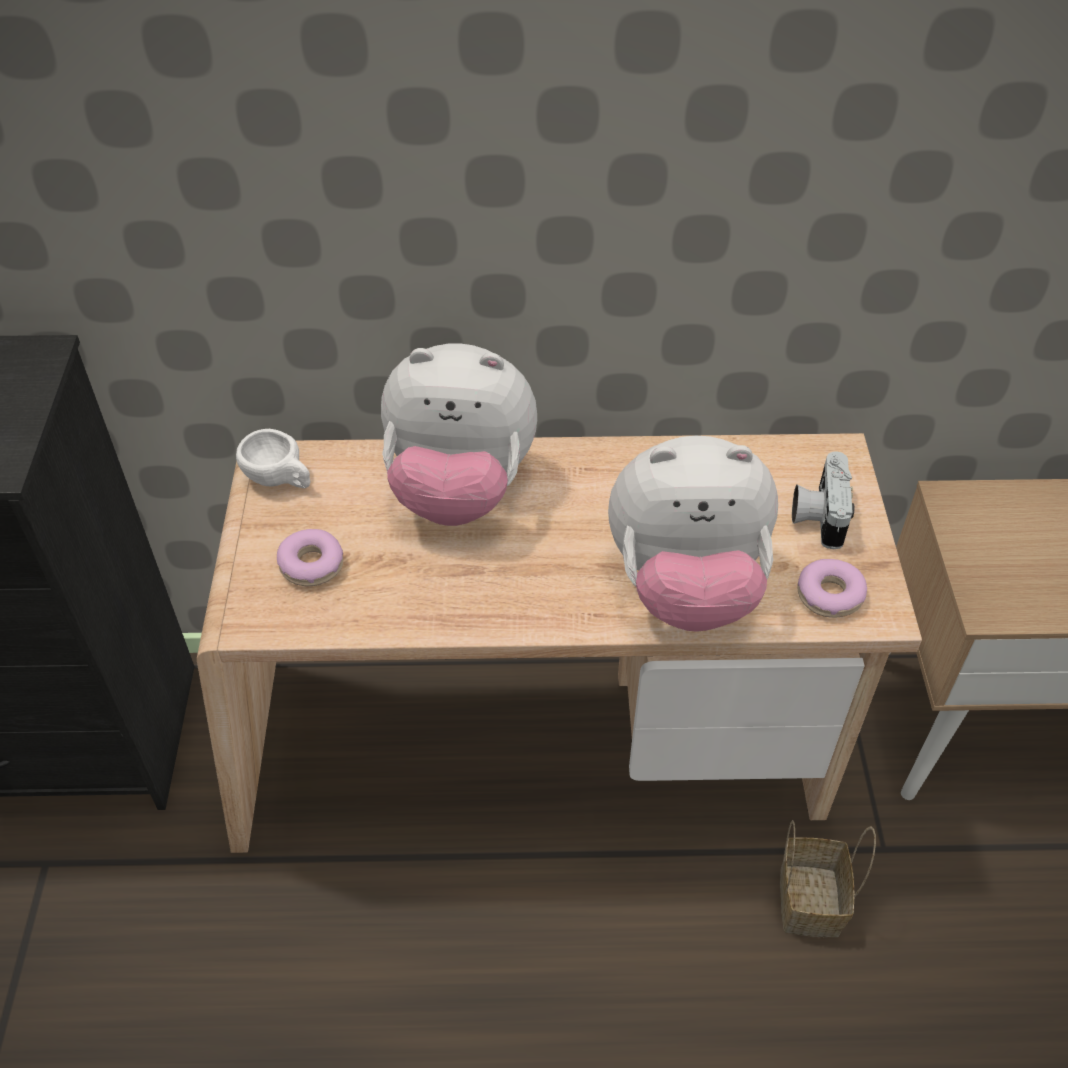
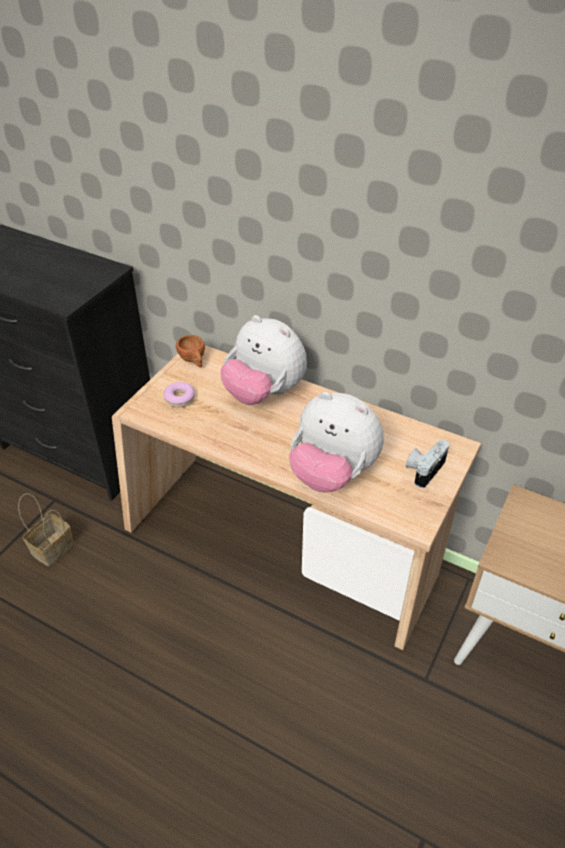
camera: 30 degrees right, 5 degrees down
white cup [236,429,310,488] -> brown cup [176,335,205,367]
basket [780,820,876,937] -> basket moved to [18,493,74,566]
donut [797,559,867,618] -> none

